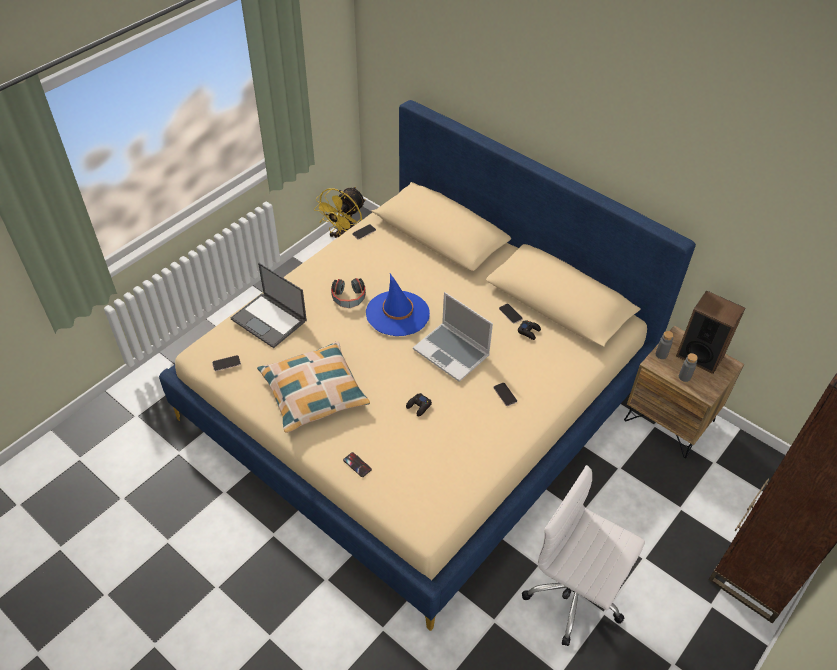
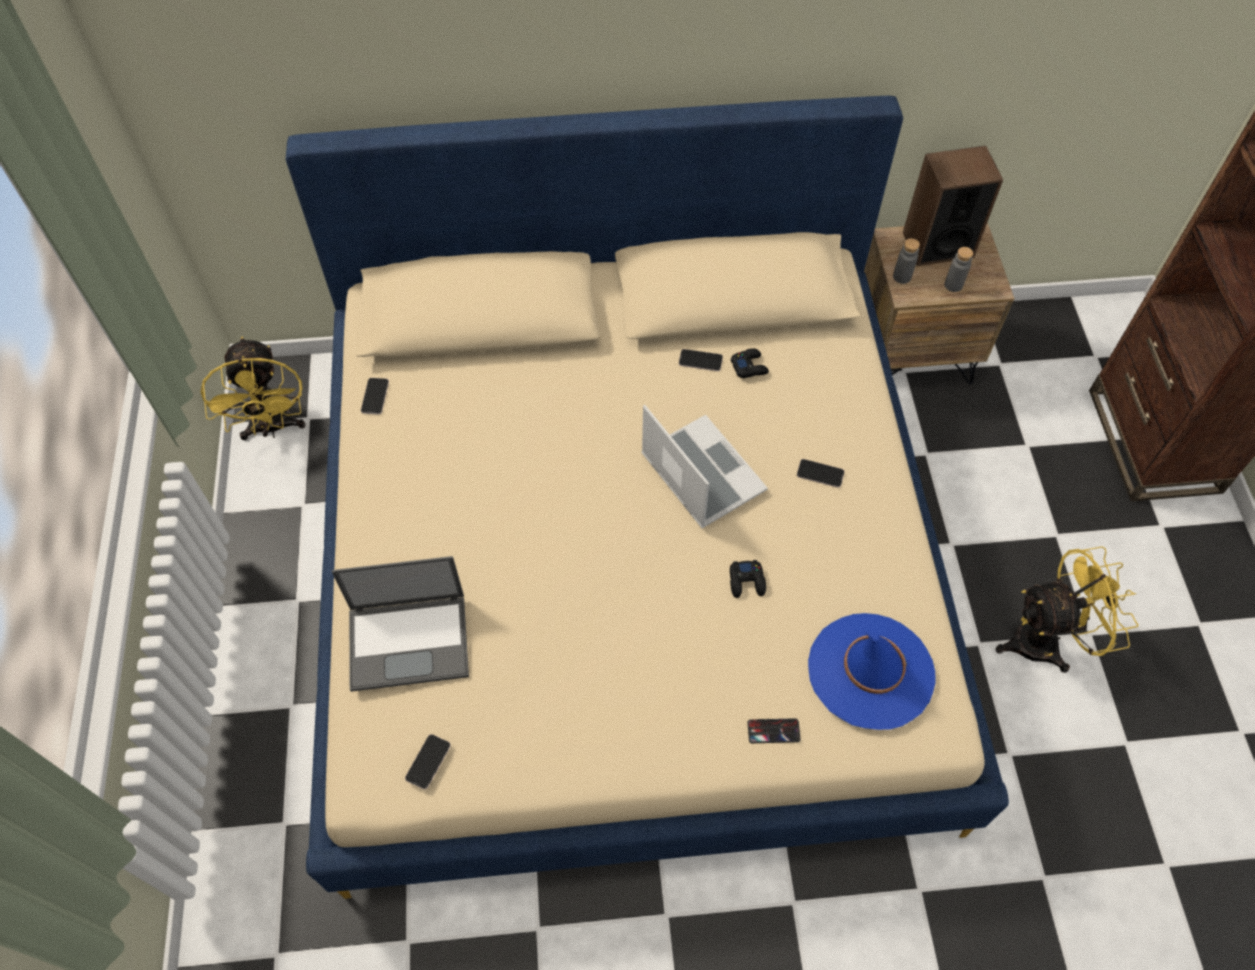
camera: 45 degrees left, 10 degrees up
pillow [257,341,370,433] -> none
headphones [331,278,366,308] -> none
blue hat [366,274,430,336] -> blue hat moved to [808,613,936,730]
laptop [413,292,493,382] -> laptop turned 120 degrees counterclockwise [641,404,768,528]
white office chair [522,465,645,646] -> yellow fan [995,546,1139,673]

